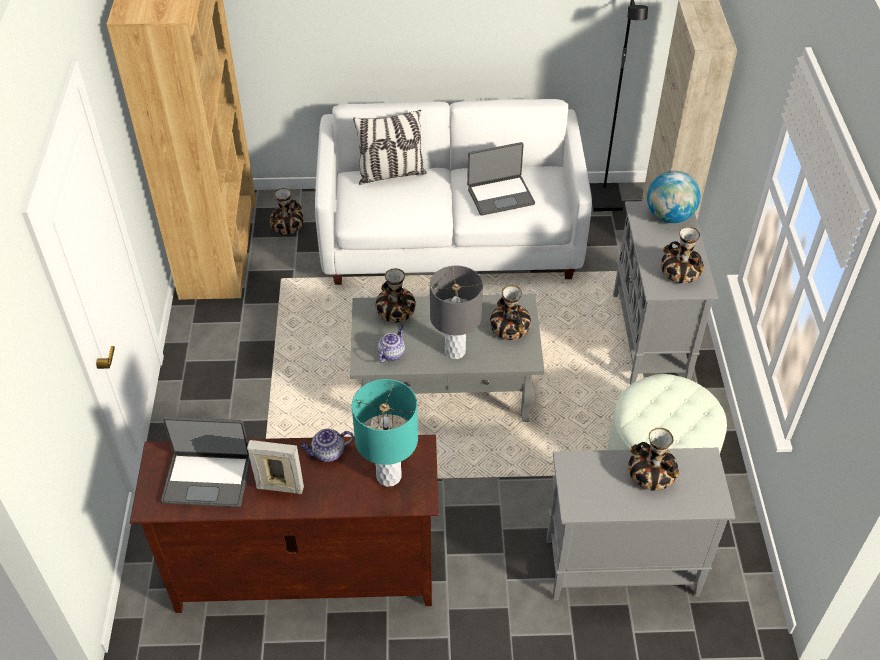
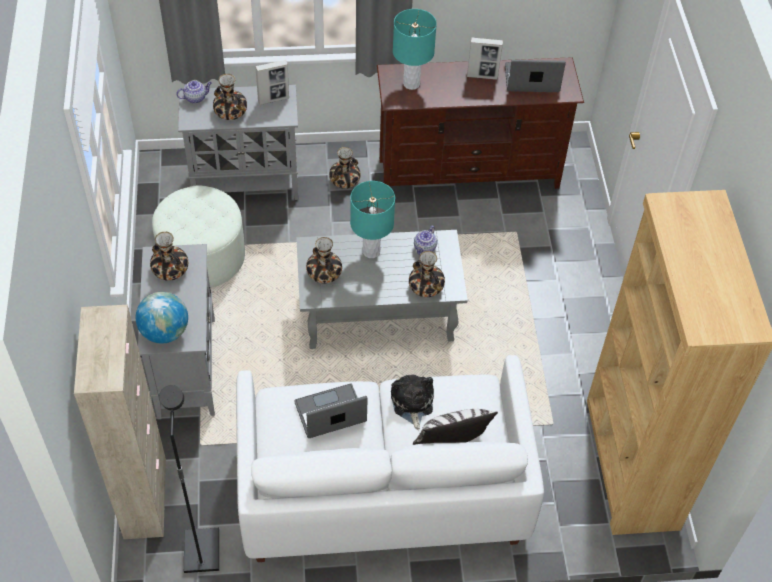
camera: 175 degrees right, 5 degrees up
vase [270,188,304,234] -> vase moved to [329,147,361,189]
teapot [300,428,354,462] -> teapot moved to [176,80,212,104]
grey table lamp [430,266,483,359] -> turquoise table lamp [350,181,395,258]
none -> picture frame [255,60,289,105]
none -> plush toy [391,375,434,430]

